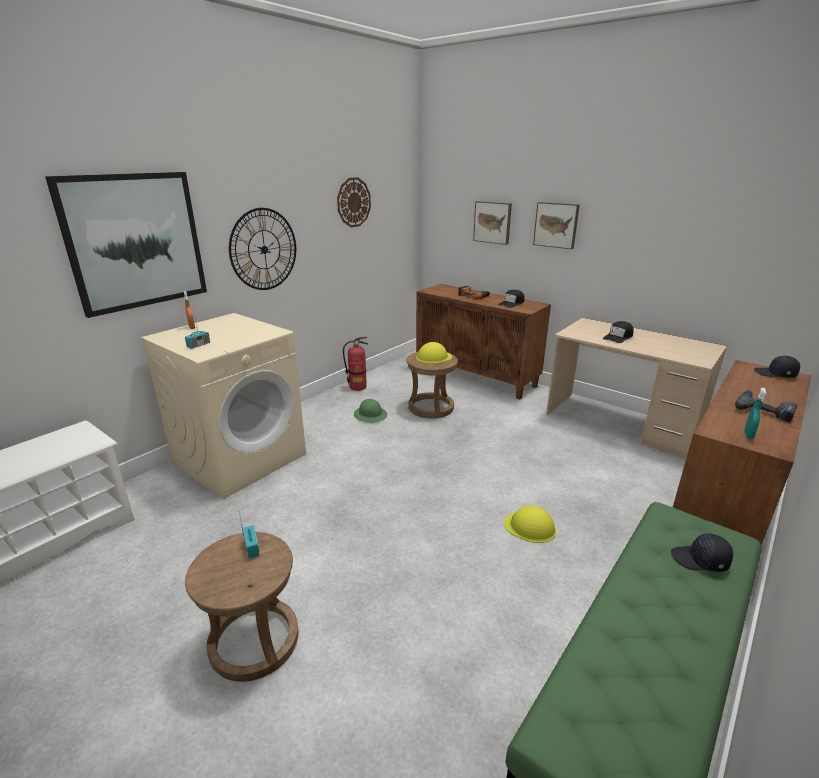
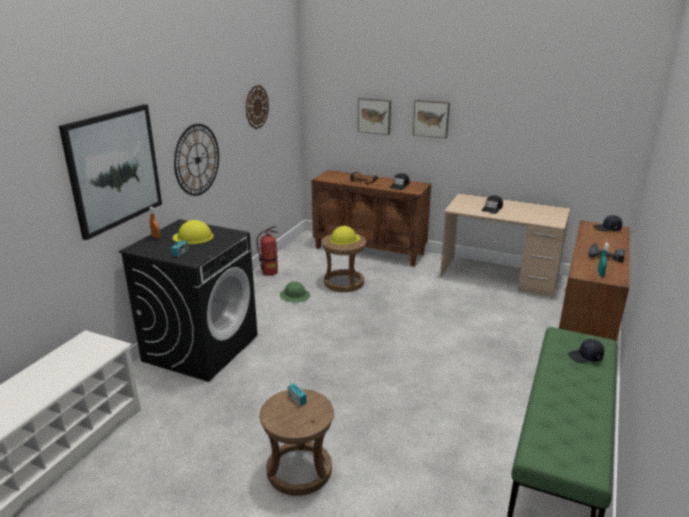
camera: 15 degrees left, 0 degrees up
beige washing machine [141,313,306,499] -> black washing machine [119,219,258,382]
yellow hard hat [504,505,556,543] -> yellow hard hat moved to [173,220,214,244]

